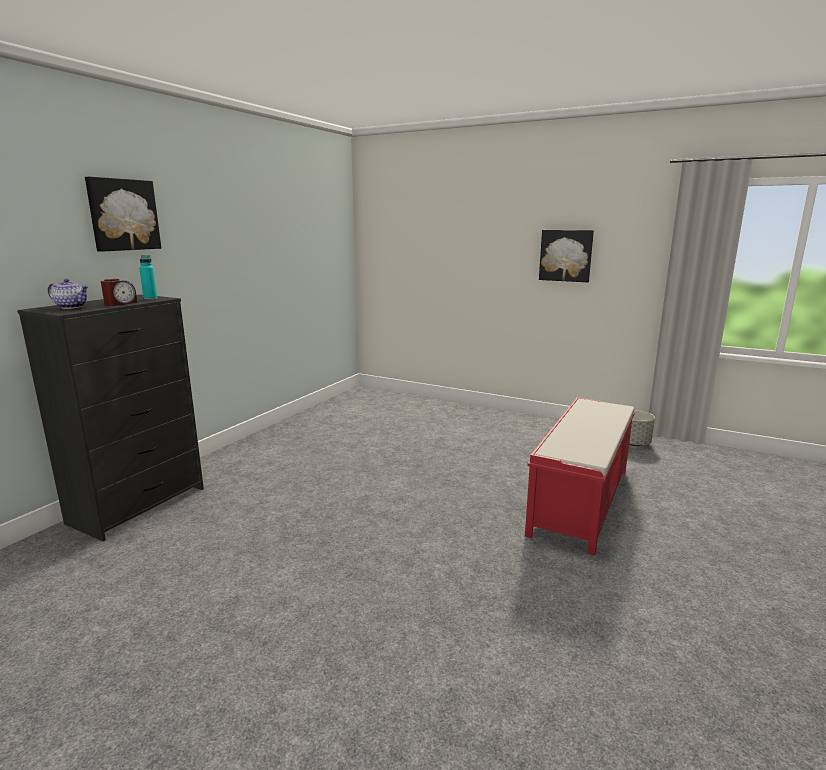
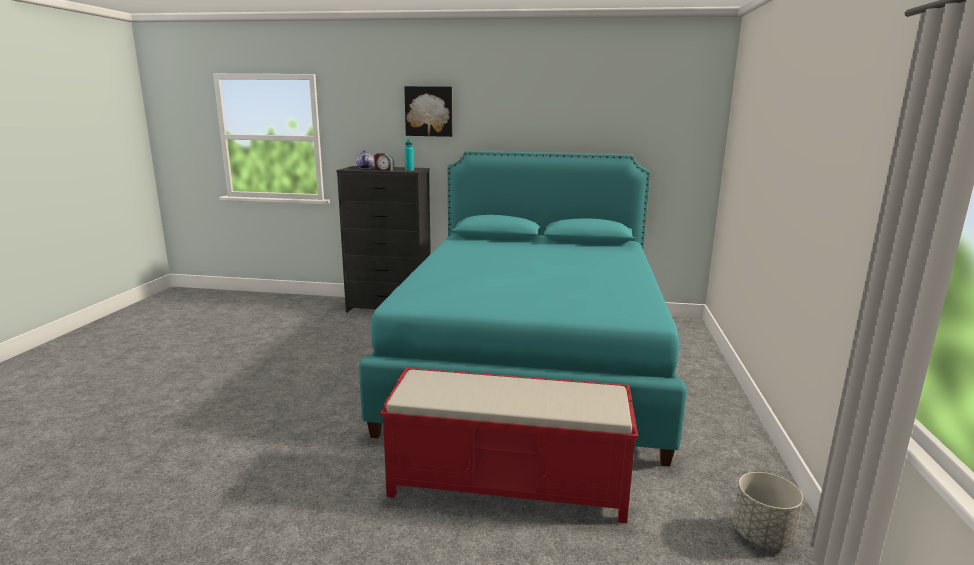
camera: 70 degrees right, 0 degrees up
picture [539,230,594,282] -> none
none -> turquoise bed [359,150,687,466]

